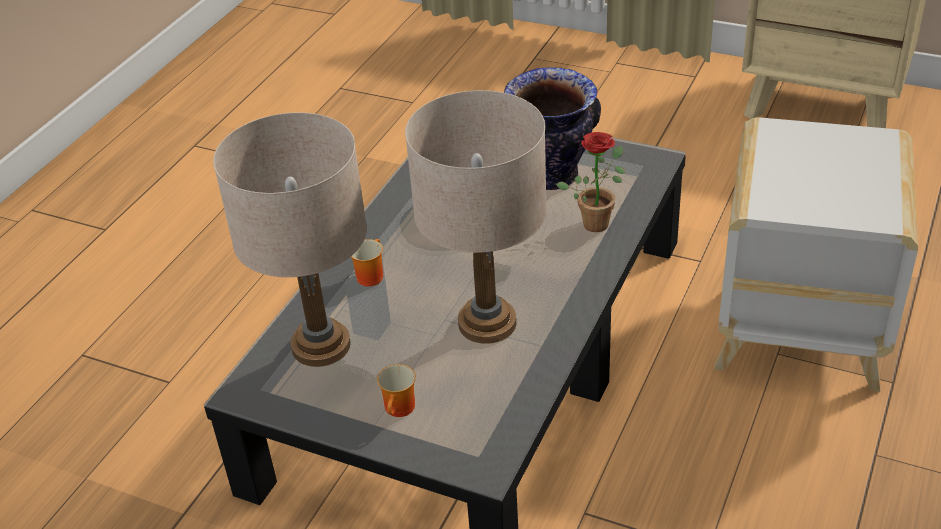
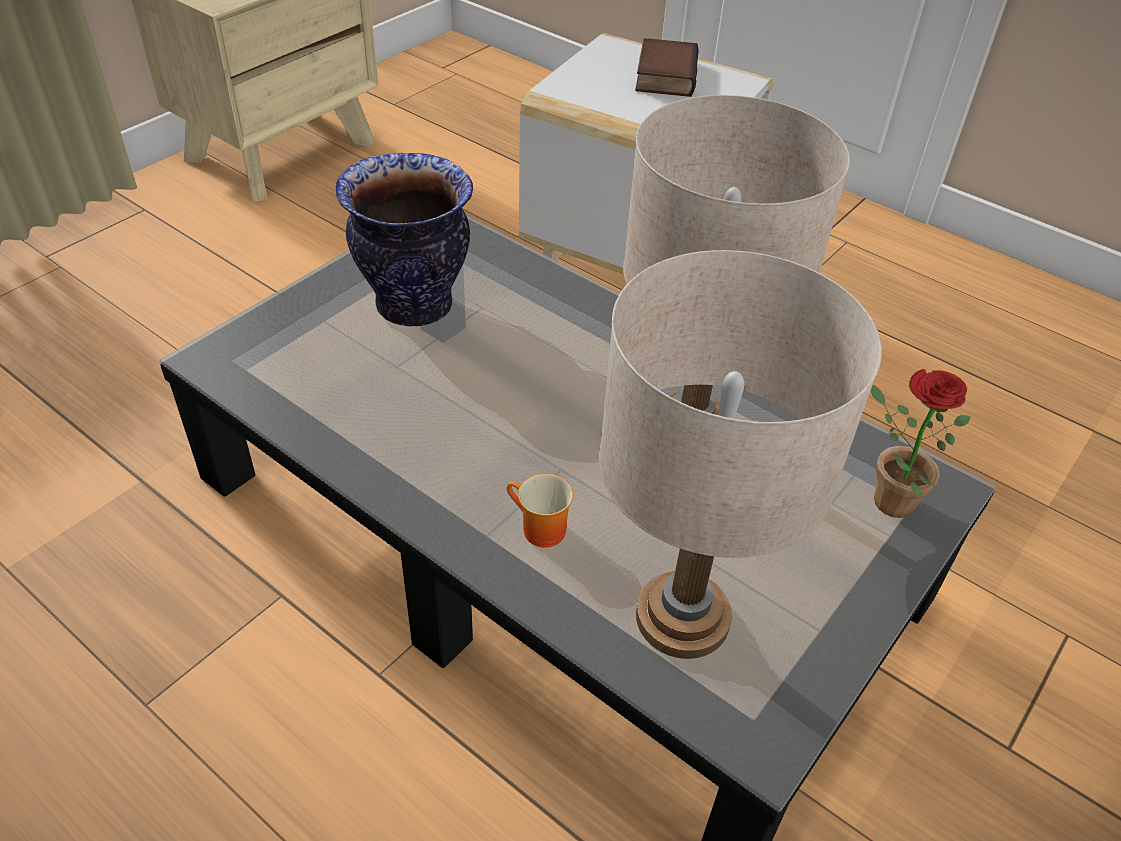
camera: 80 degrees left, 5 degrees up
mug [377,364,416,417] -> none
potted plant [556,132,625,232] -> potted plant moved to [870,369,970,518]
none -> book [635,38,699,97]

